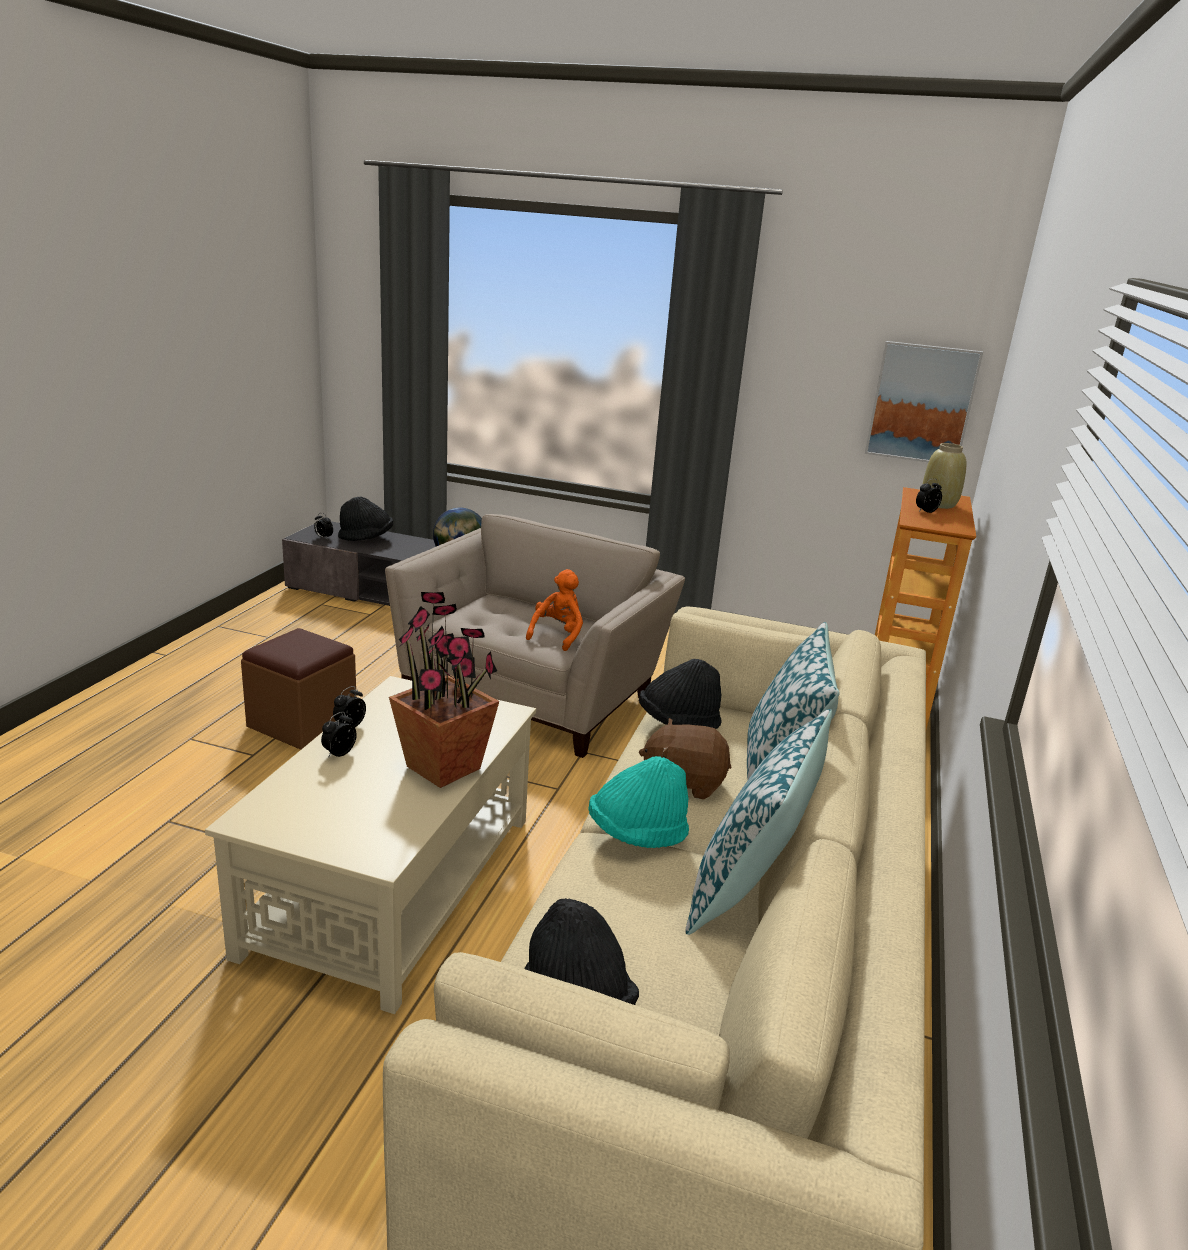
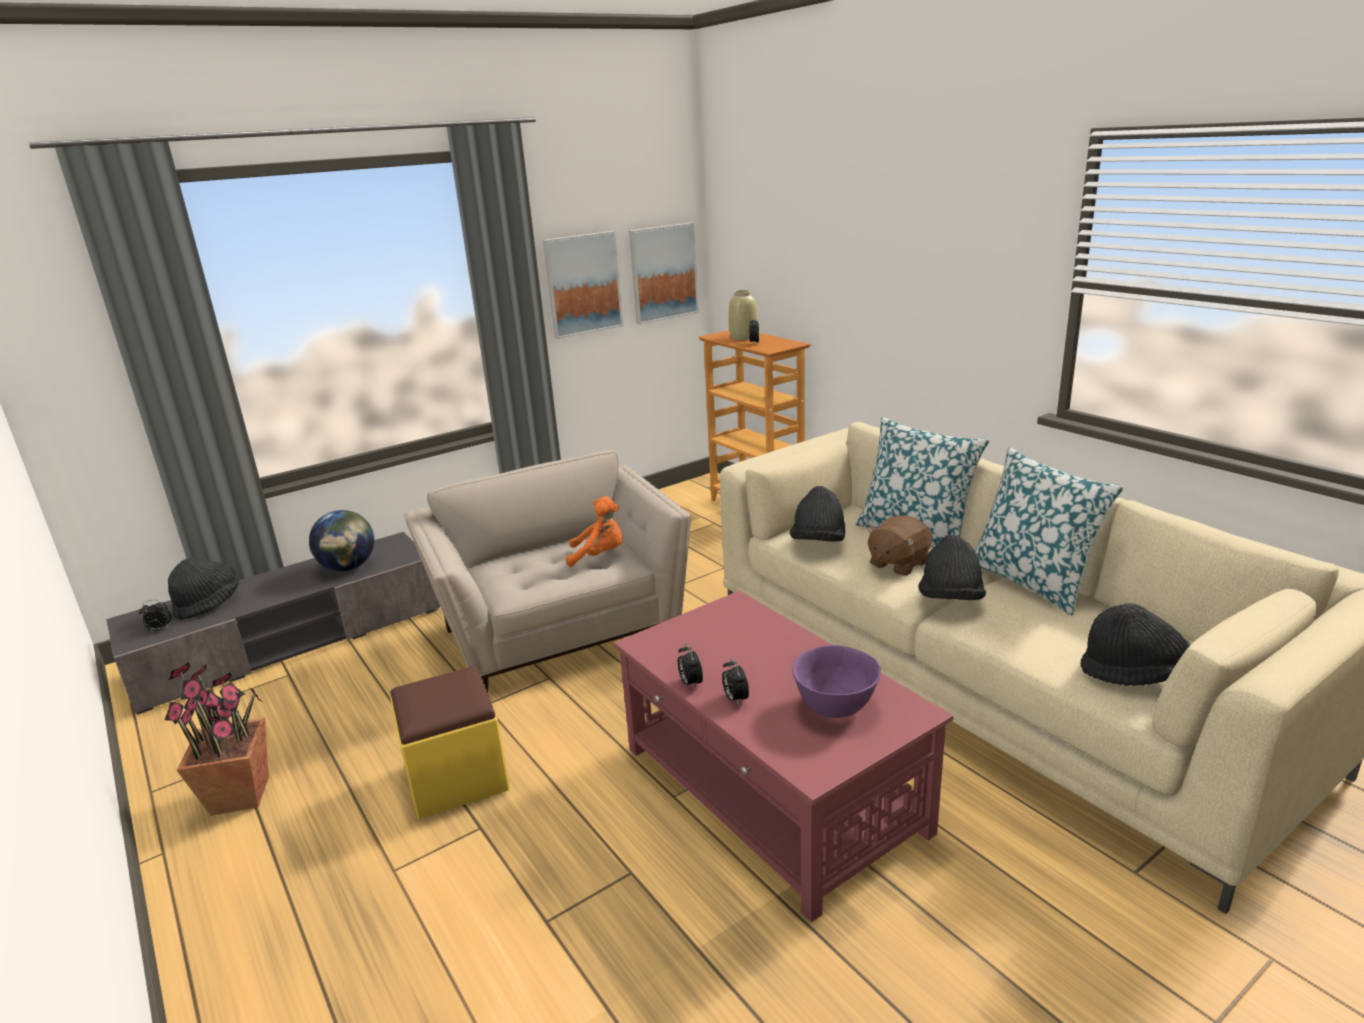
camera: 50 degrees left, 0 degrees up
beige coffee table [205,676,536,1014] -> red coffee table [614,591,954,922]
brown ottoman [241,628,356,750] -> yellow ottoman [390,667,510,819]
potted plant [389,592,499,788] -> potted plant moved to [165,662,269,816]
orange plush toy [526,569,583,651] -> orange plush toy turned 120 degrees clockwise [566,496,623,567]
turquoise hat [588,756,689,848] -> black hat [918,535,986,600]
none -> picture [543,231,623,339]
none -> purple bowl [792,645,881,718]

